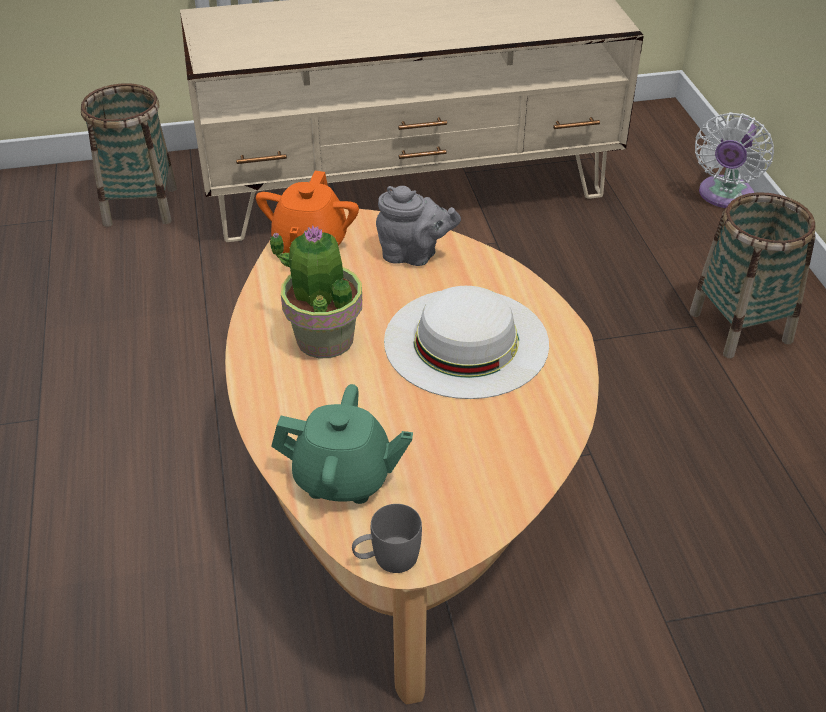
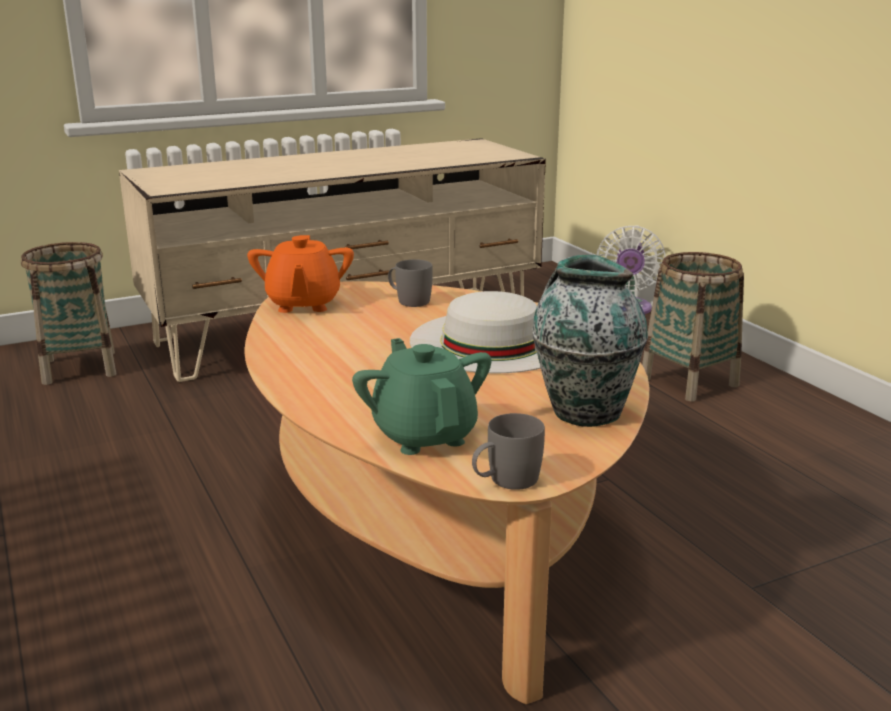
camera: 15 degrees left, 20 degrees down
potted plant [270,225,362,358] -> none
green teapot [271,384,413,504] -> green teapot turned 105 degrees counterclockwise [352,338,492,455]
grey teapot [376,186,461,266] -> grey mug [388,259,433,307]
none -> vase [532,255,648,427]

